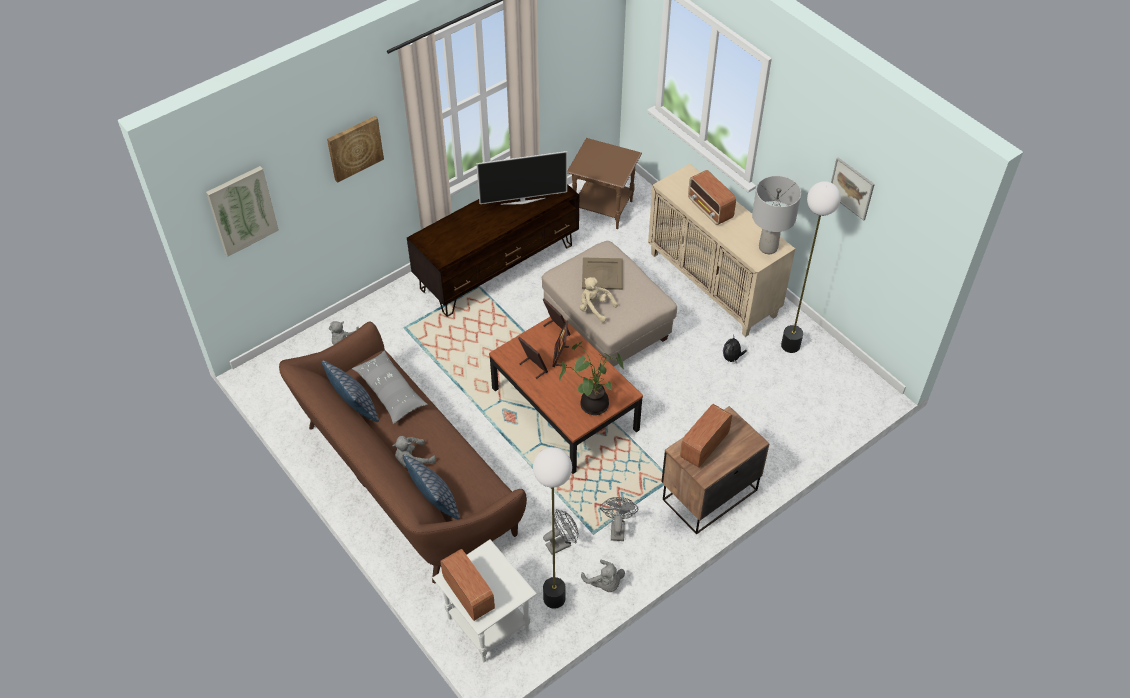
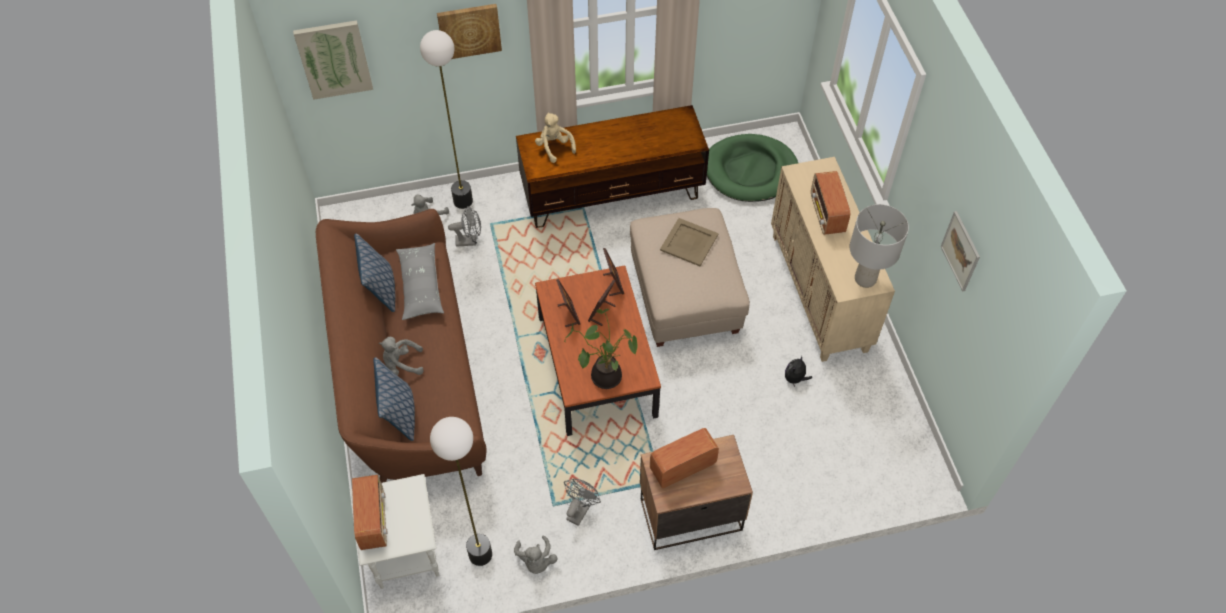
camera: 25 degrees right, 5 degrees up
television [476,151,567,205] -> none
grey fan [543,509,579,555] -> grey fan moved to [448,206,481,247]
brown side table [567,138,642,229] -> green dog bed [707,134,798,202]
beige plush toy [580,277,618,322] -> beige plush toy moved to [535,113,576,163]
floor lamp [781,181,841,353] -> floor lamp moved to [420,30,473,209]

